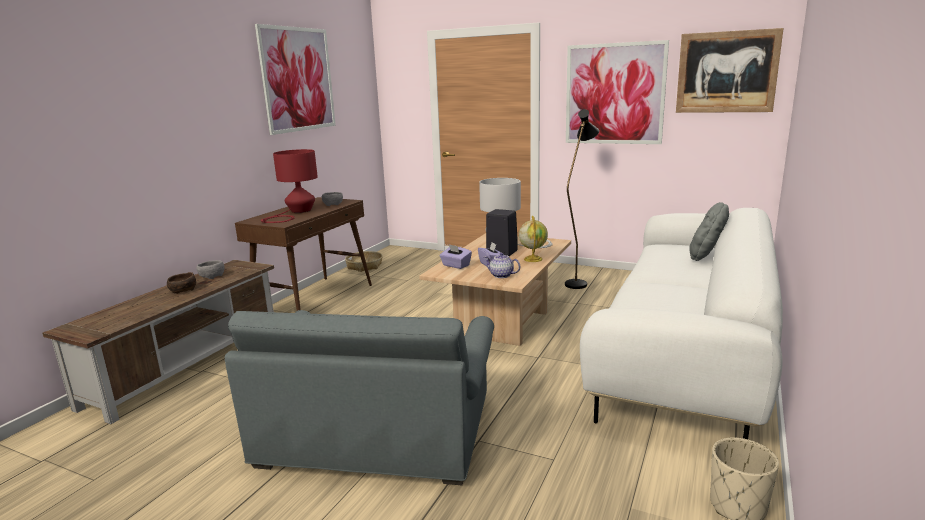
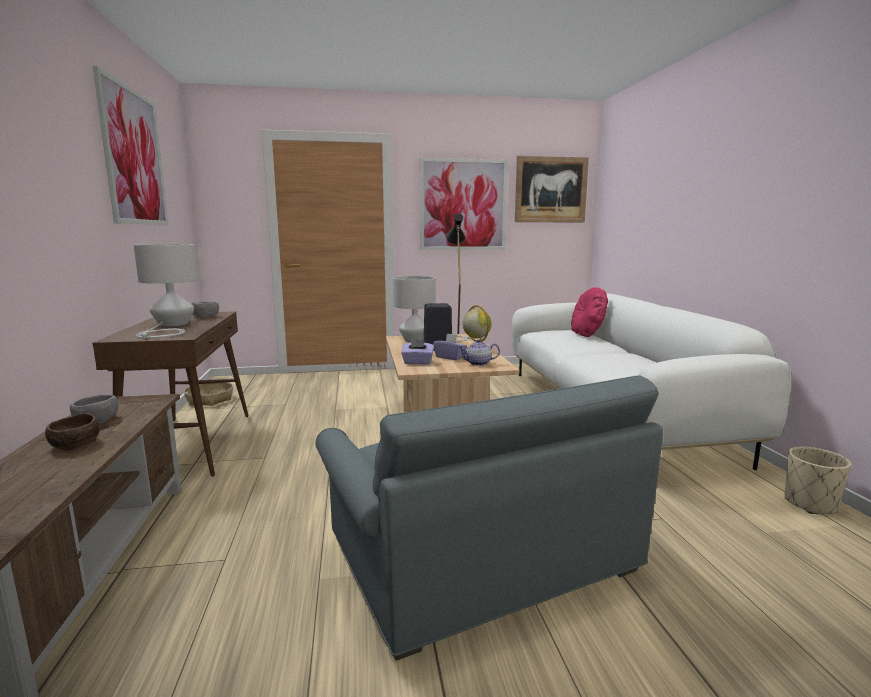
camera: 35 degrees left, 5 degrees down
red table lamp [261,149,318,223] -> grey table lamp [134,244,198,338]
grey pillow [689,202,729,261] -> pink pillow [571,287,608,337]

